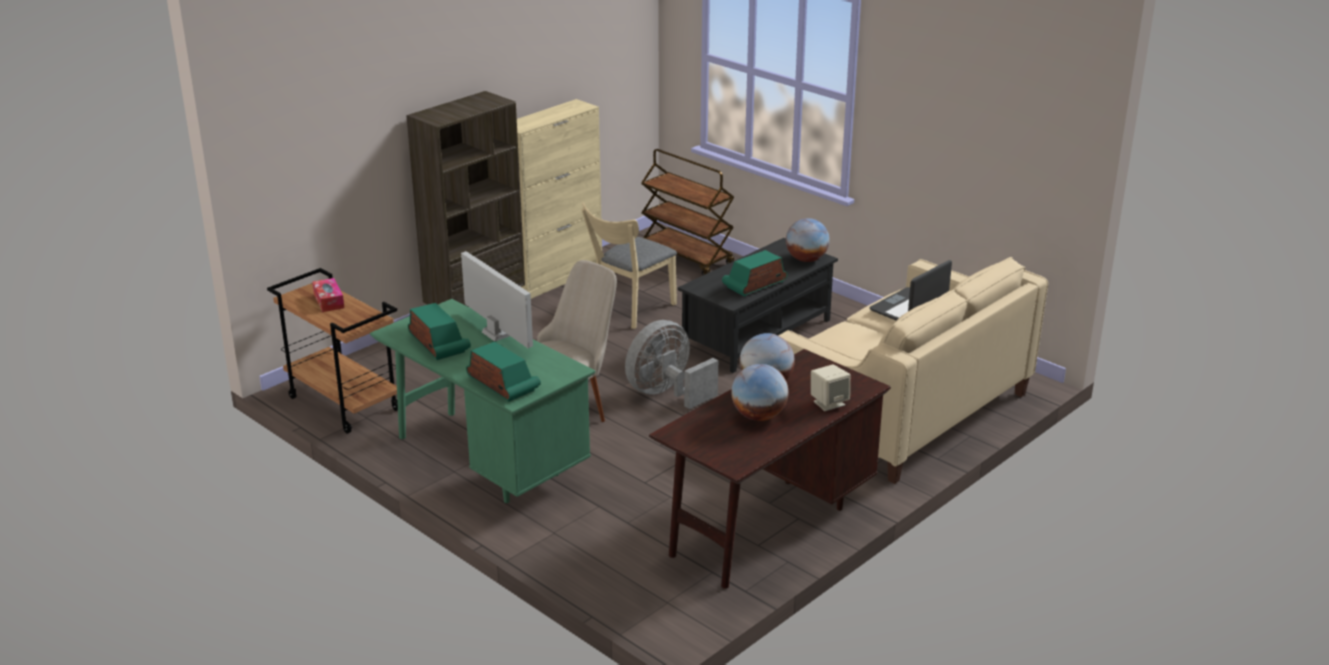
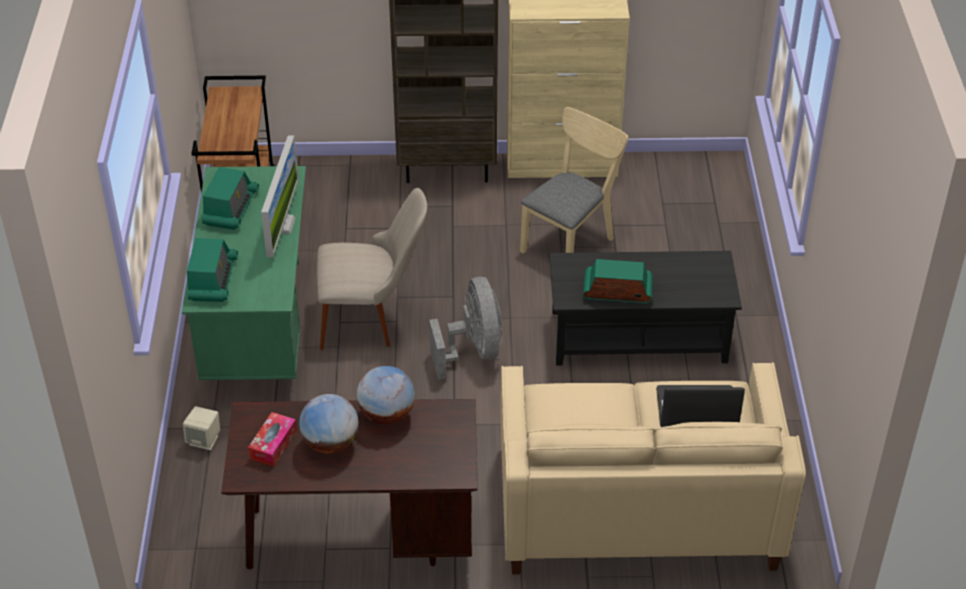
camera: 45 degrees right, 15 degrees up
tissue box [312,278,344,312] -> tissue box moved to [248,412,297,467]
beige chair [581,202,677,329] -> beige chair turned 135 degrees clockwise [520,107,628,254]
grey fan [625,320,718,409] -> grey fan turned 75 degrees clockwise [429,277,502,380]
brown cart [641,149,734,275] -> none
globe [786,218,830,262] -> none
beige speaker [811,364,850,411] -> beige speaker moved to [183,406,220,450]

